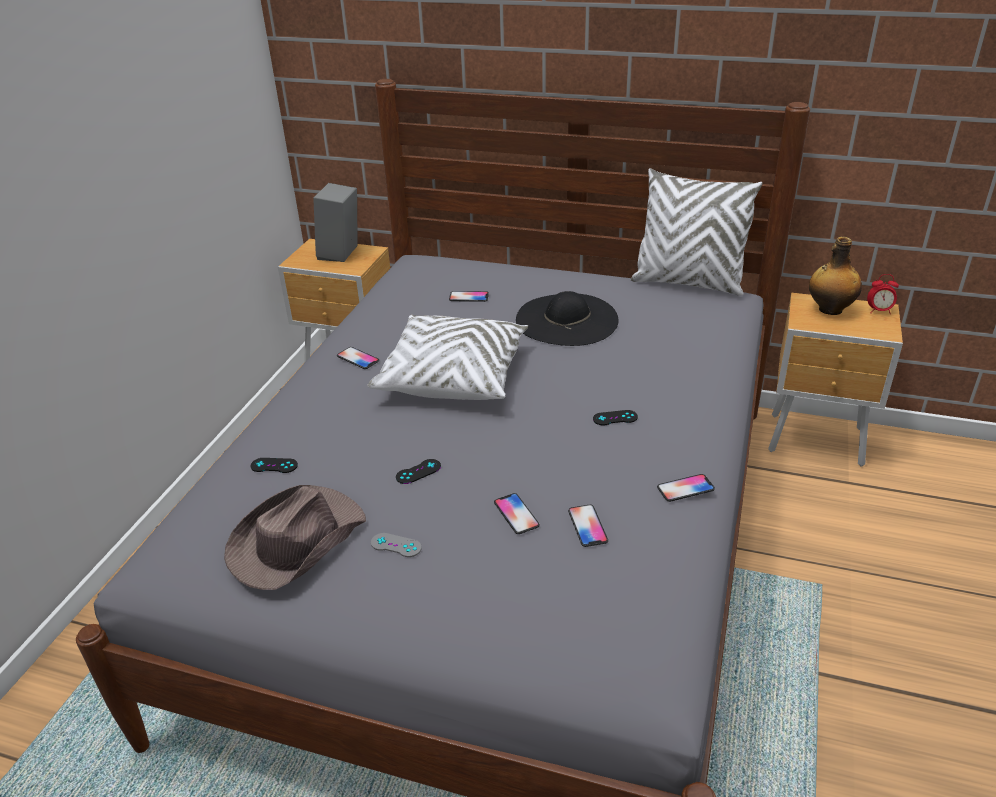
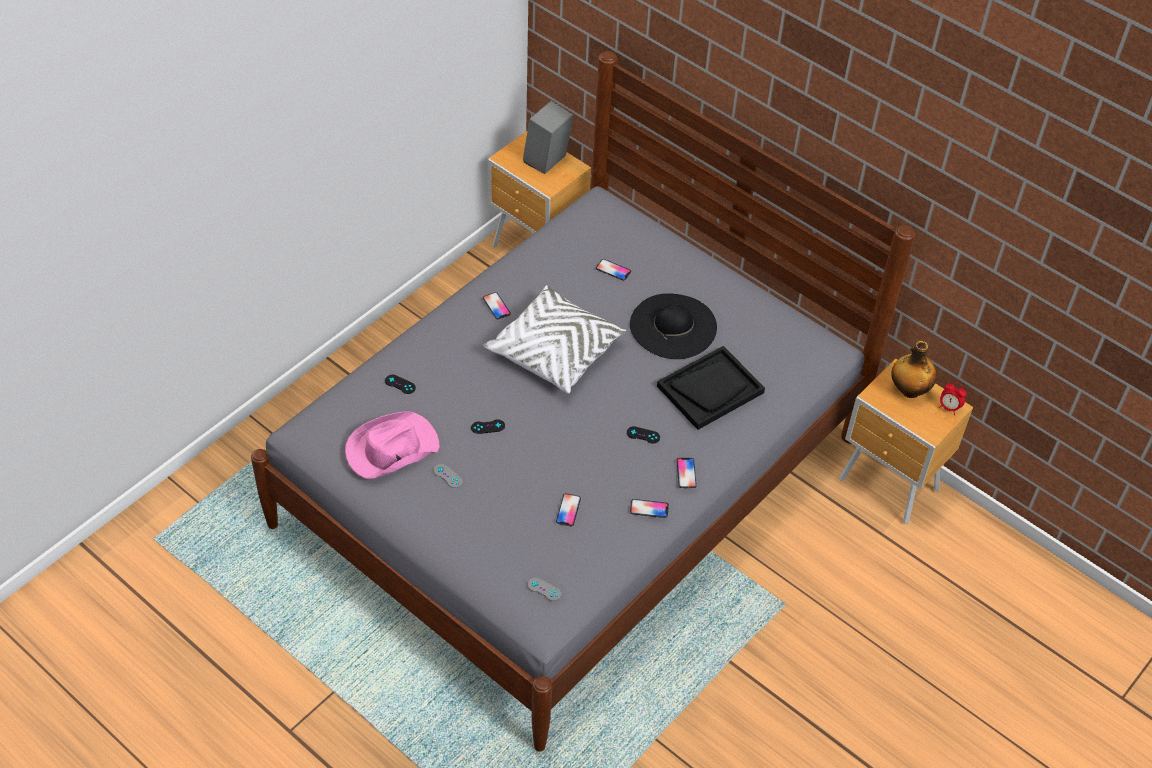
camera: 20 degrees right, 15 degrees up
brown hat [224,485,366,590] -> pink hat [345,411,440,479]
phone [494,493,540,534] -> phone moved to [677,458,697,488]
white pillow [631,168,763,296] -> none
none -> grey game controller [528,578,561,601]
none -> black tray [657,346,765,430]

